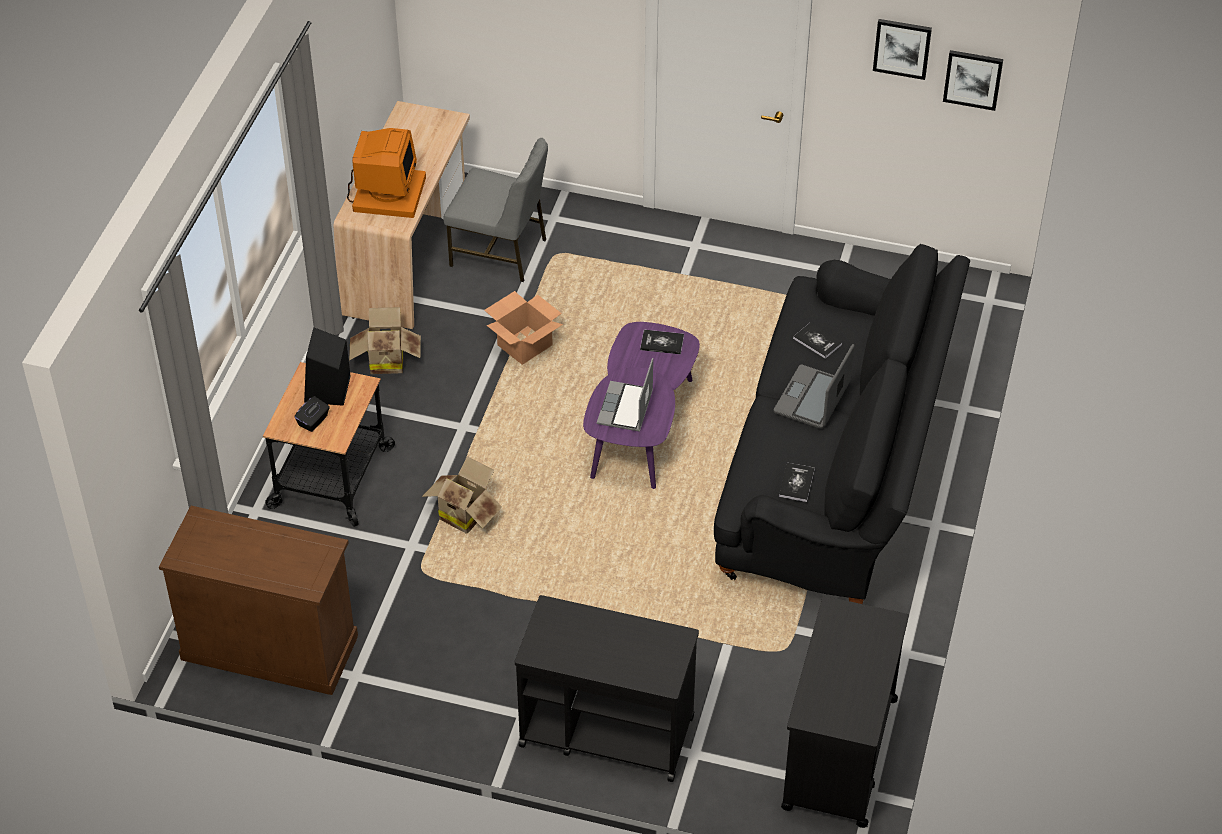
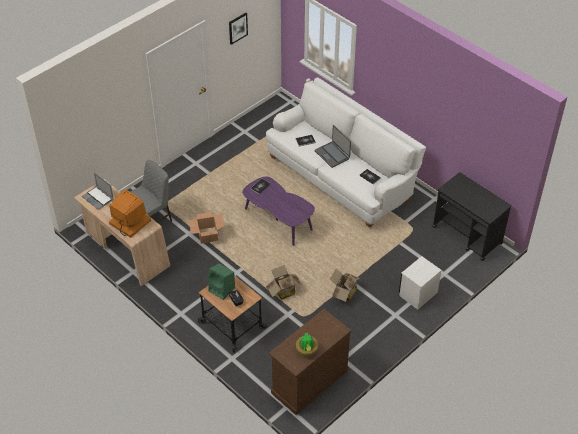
camera: 60 degrees left, 0 degrees up
black speaker [304,327,350,406] -> green speaker [208,264,235,300]
cardboard box [349,307,421,374] -> cardboard box moved to [330,269,360,302]
black cart [515,595,699,782] -> white nightstand [399,256,441,310]
laptop [597,358,653,432] -> laptop moved to [82,173,114,210]
black sofa [714,244,970,604] -> white sofa [266,78,426,228]
picture [943,50,1003,111] -> none
none -> potted plant [296,333,318,357]

